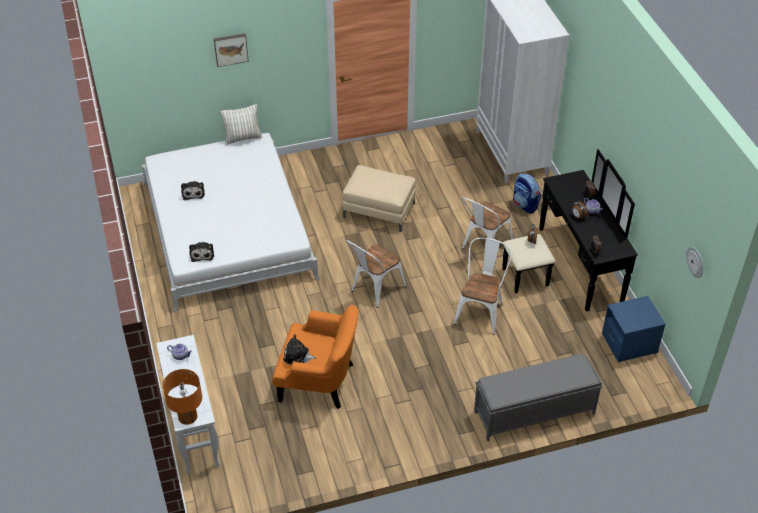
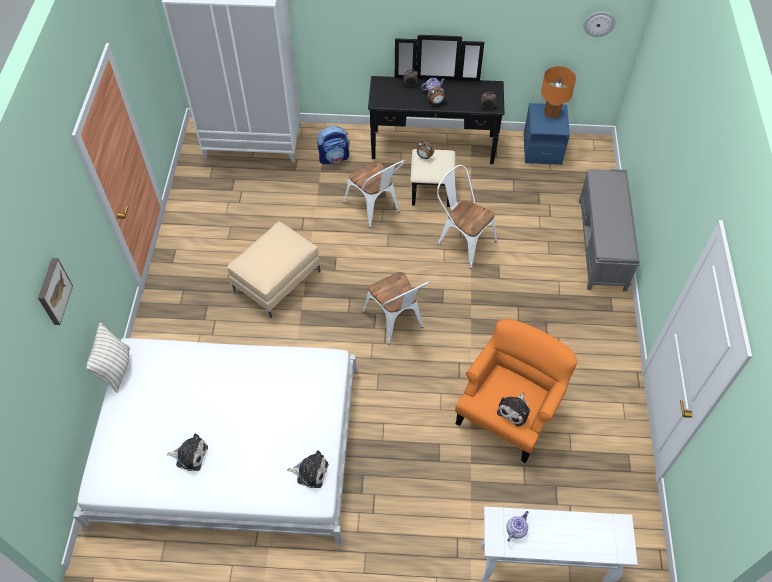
camera: 70 degrees left, 10 degrees up
orange table lamp [163,369,202,425] -> orange table lamp moved to [541,66,576,118]

